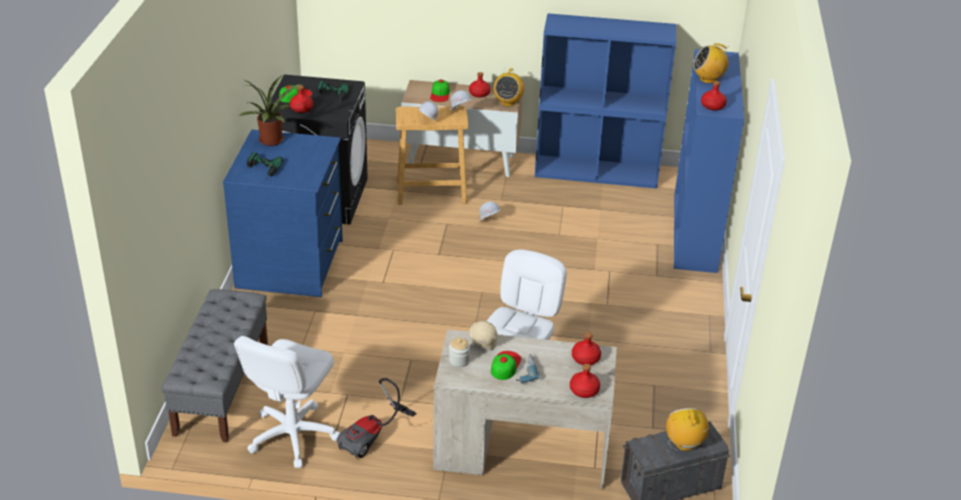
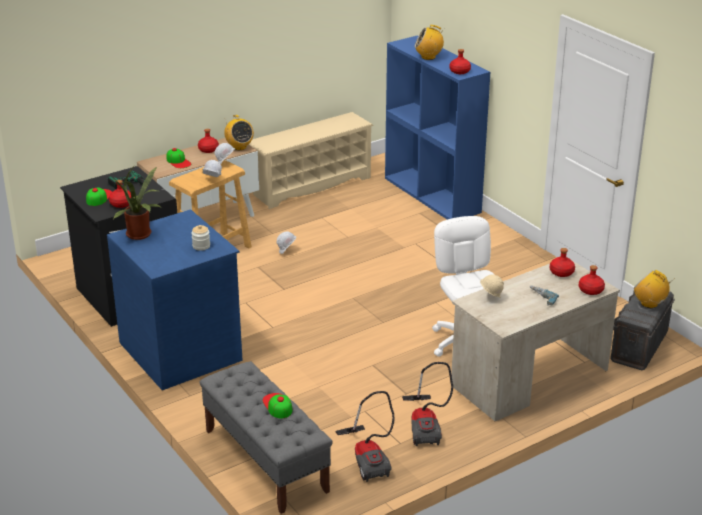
camera: 40 degrees left, 5 degrees down
white office chair [234,336,340,468] -> vacuum cleaner [336,391,394,482]
power drill [247,152,283,178] -> none
jar [449,338,470,367] -> jar moved to [191,225,210,251]
cap [491,351,521,380] -> cap moved to [262,393,293,418]
blue bookcase [535,13,676,189] -> beige shoe rack [249,112,374,209]
radio [693,43,728,83] -> radio turned 45 degrees clockwise [415,25,445,60]

